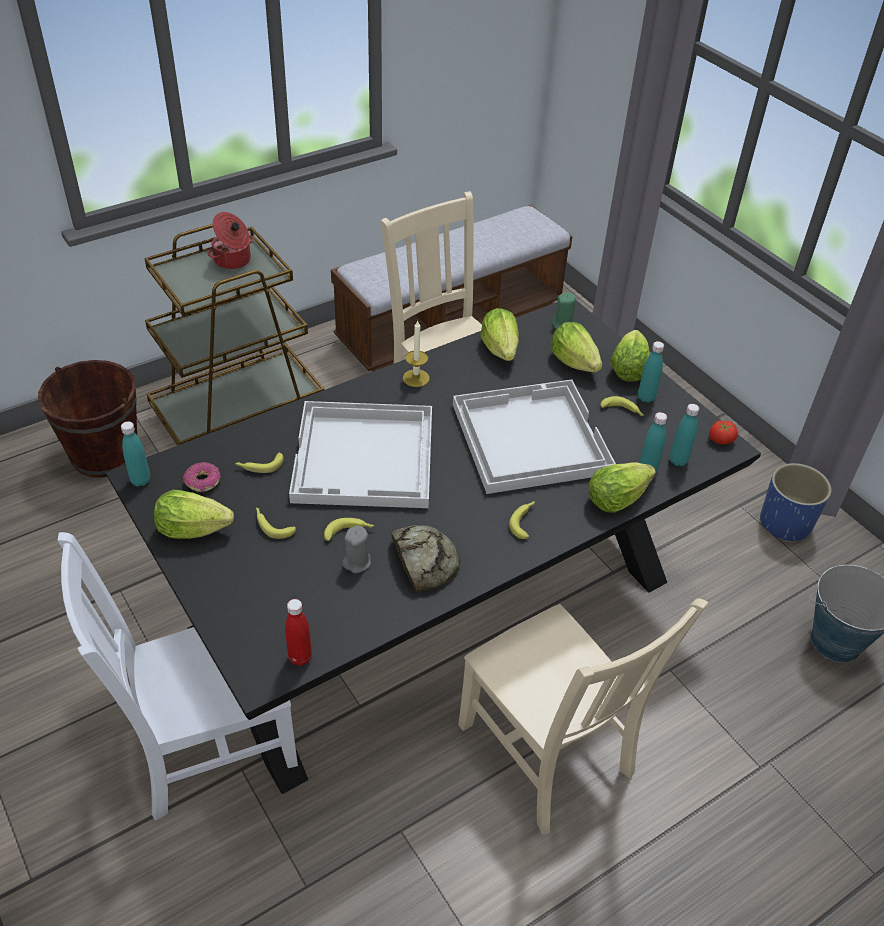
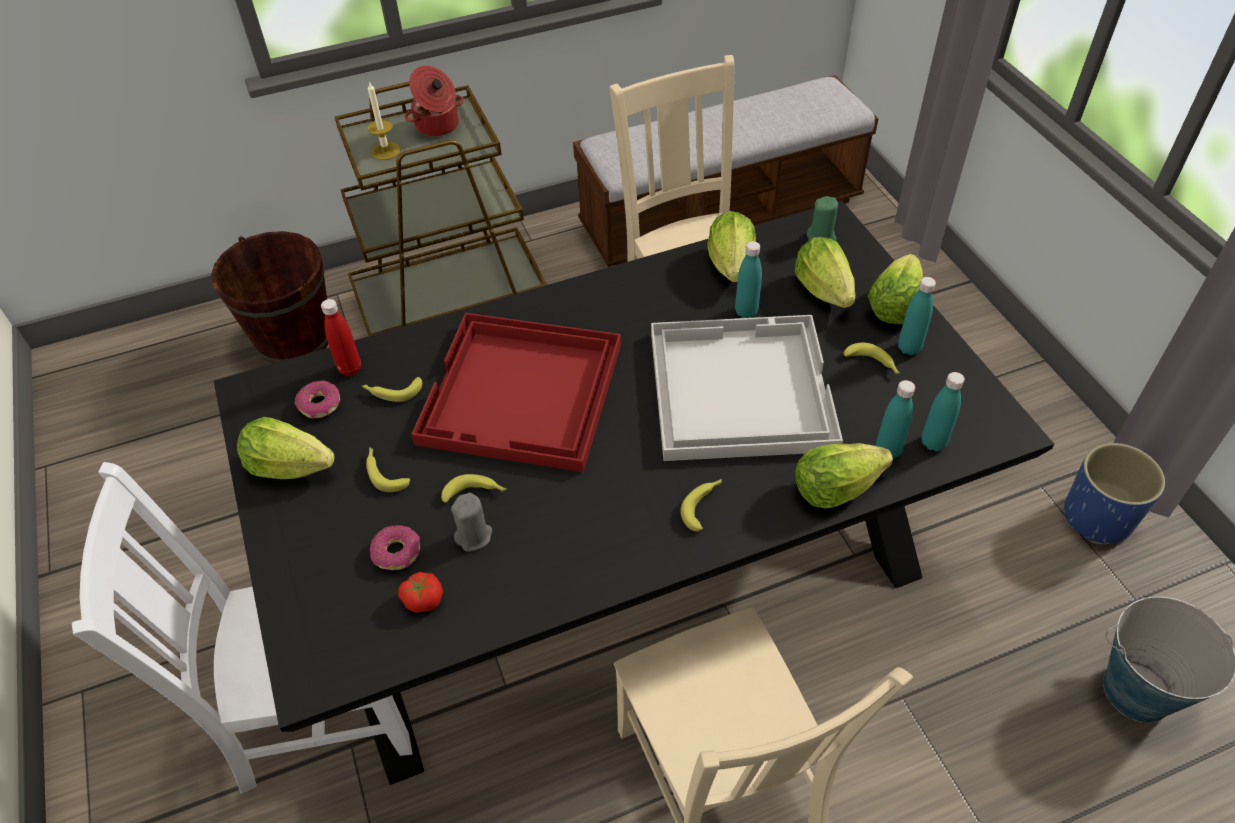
camera: 15 degrees right, 5 degrees up
turquoise bottle [121,421,150,487] -> turquoise bottle moved to [735,241,762,318]
red bottle [285,599,312,666] -> red bottle moved to [321,299,361,376]
white tray [289,401,432,508] -> red tray [411,313,621,472]
bread [391,525,460,592] -> none
candle [403,320,430,387] -> candle moved to [367,82,400,160]
tomato [709,420,738,445] -> tomato moved to [398,572,443,613]
none -> donut [370,525,420,570]

